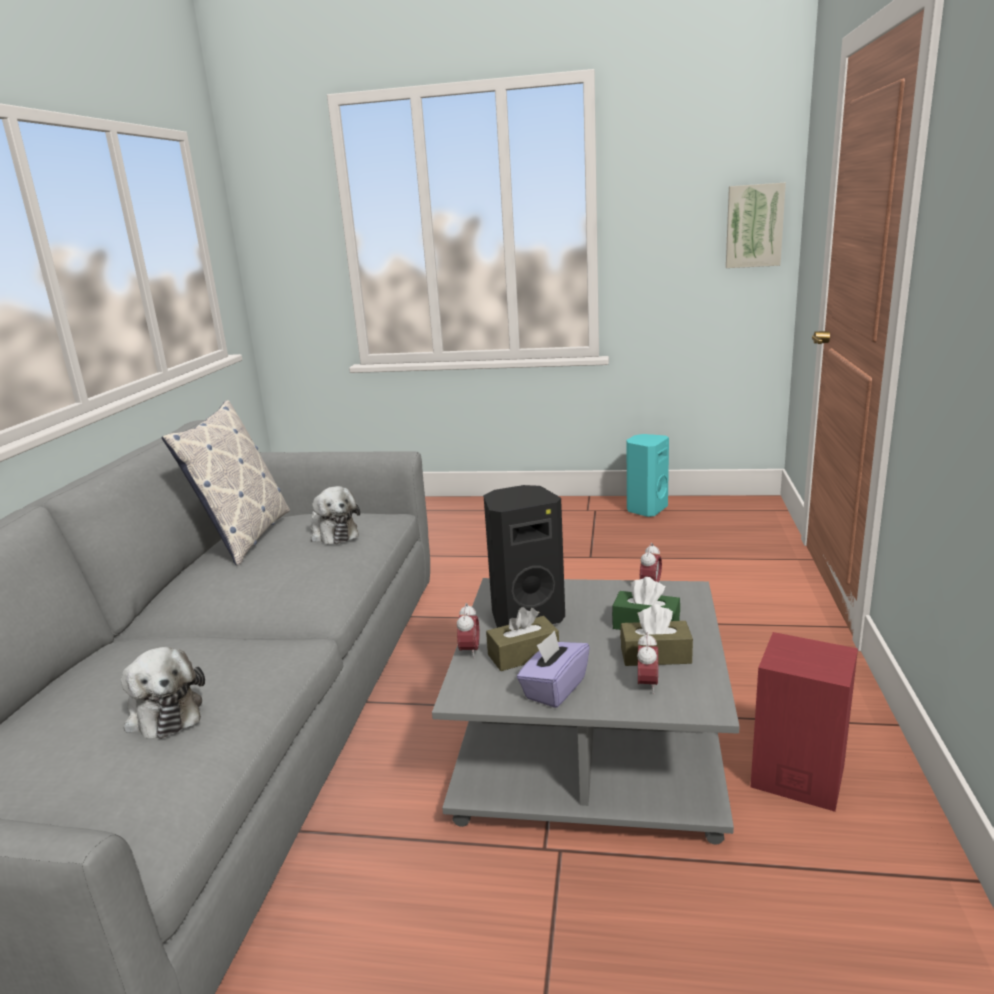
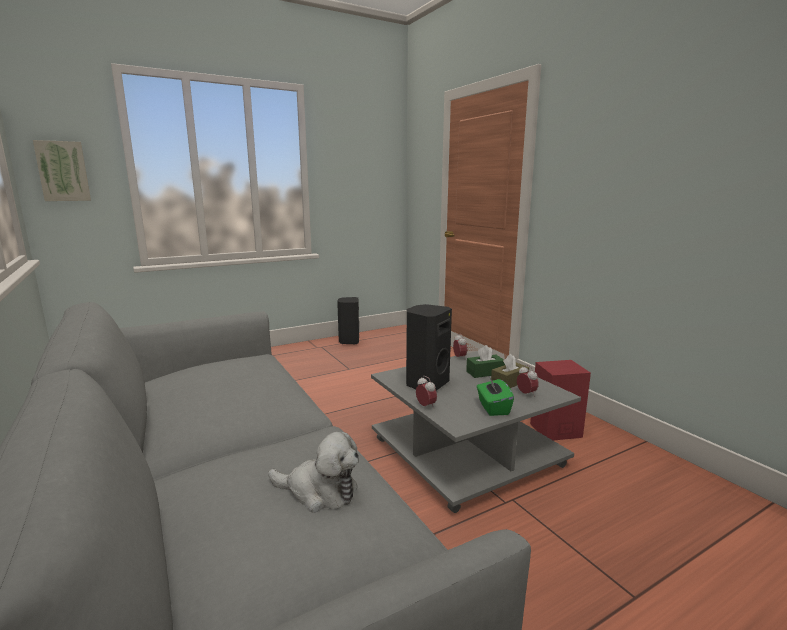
camera: 40 degrees left, 5 degrees down
pillow [162,400,290,566] -> none
plush toy [310,486,360,544] -> none
brown tissue box [486,607,559,671] -> none
purple tissue box [517,631,590,708] -> green tissue box [477,376,514,416]
turquoise speaker [627,434,669,517] -> black speaker [337,297,359,345]
picture [726,182,786,268] -> picture moved to [33,140,91,201]

